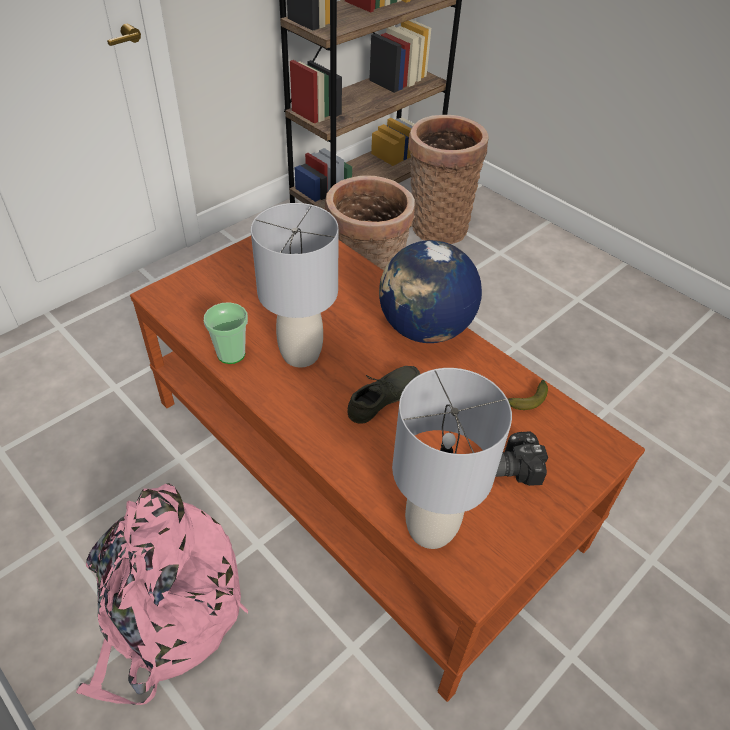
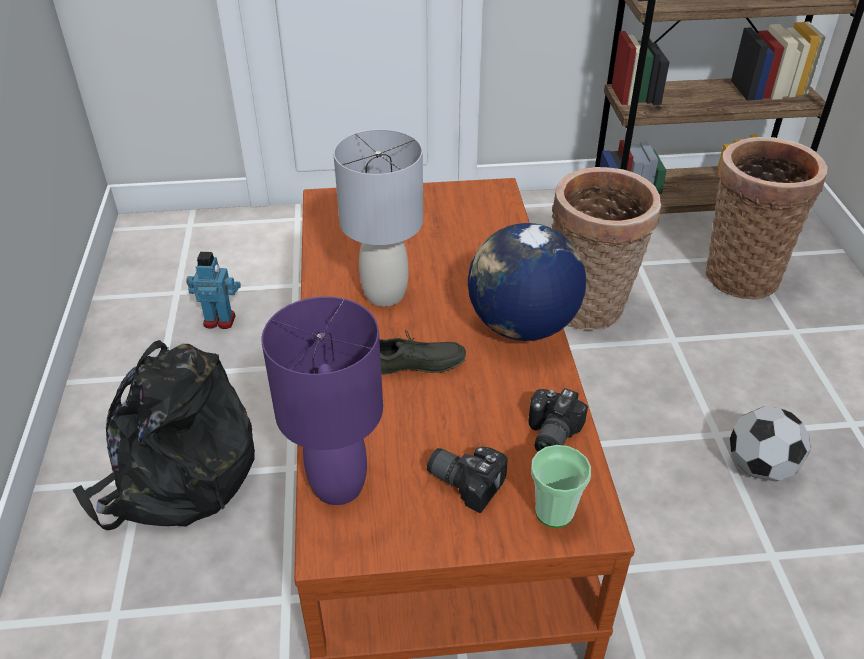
camera: 40 degrees right, 5 degrees down
pink backpack [76,483,248,705] -> black backpack [73,340,255,530]
cup [204,302,248,364] -> cup moved to [531,445,591,528]
grey table lamp [392,368,512,549] -> purple table lamp [262,297,383,505]
banana [507,380,548,410] -> camera [528,388,588,452]
none -> toy robot [186,252,241,329]
none -> football [730,406,811,481]

